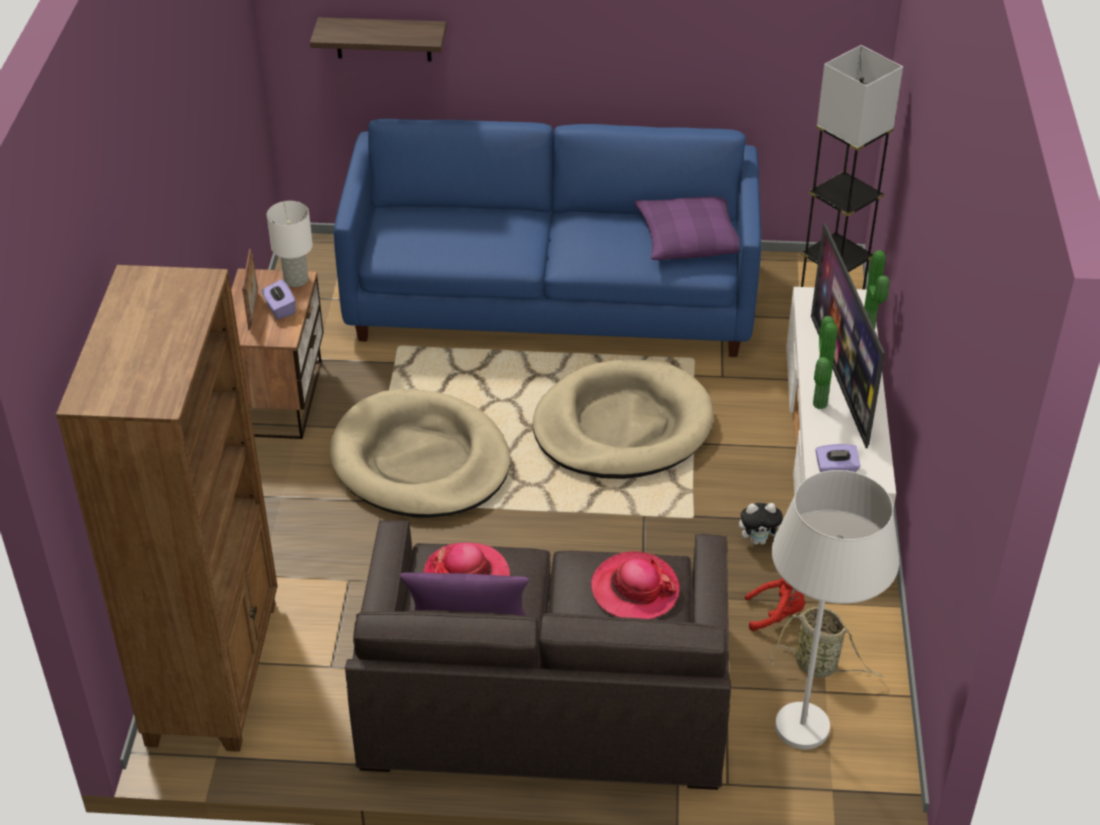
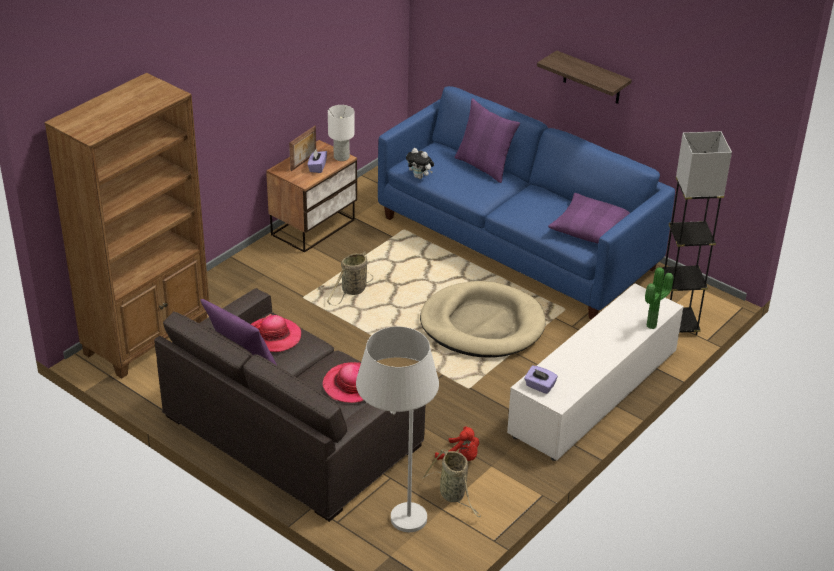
camera: 35 degrees right, 5 degrees down
shelf [310,17,447,61] -> shelf moved to [537,51,632,104]
beige dog bed [330,389,511,518] -> basket [327,251,373,306]
plush toy [739,503,783,545] -> plush toy moved to [406,148,434,179]
television [811,223,885,448] -> none
potted plant [813,316,837,409] -> none
none -> purple pillow [455,98,520,183]

